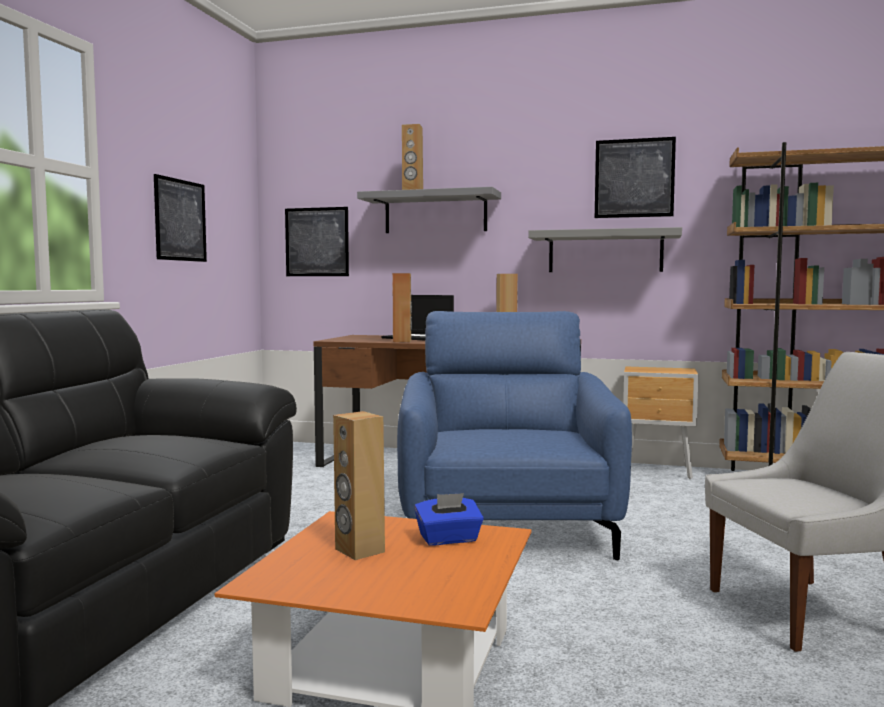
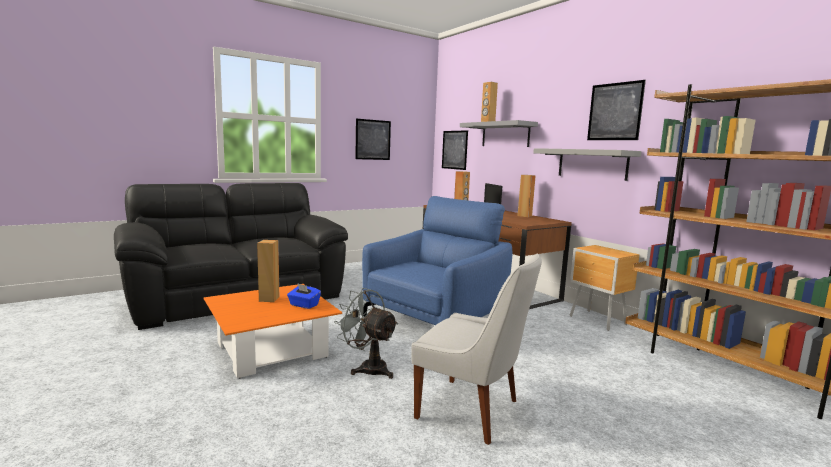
camera: 40 degrees right, 5 degrees up
none -> grey fan [334,288,398,379]

